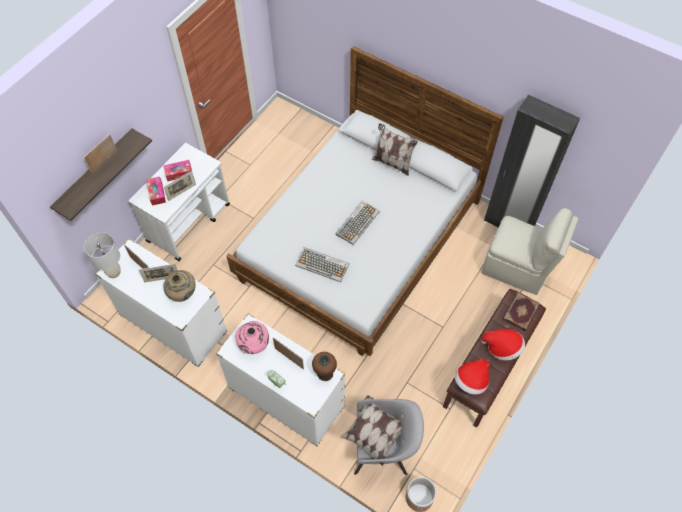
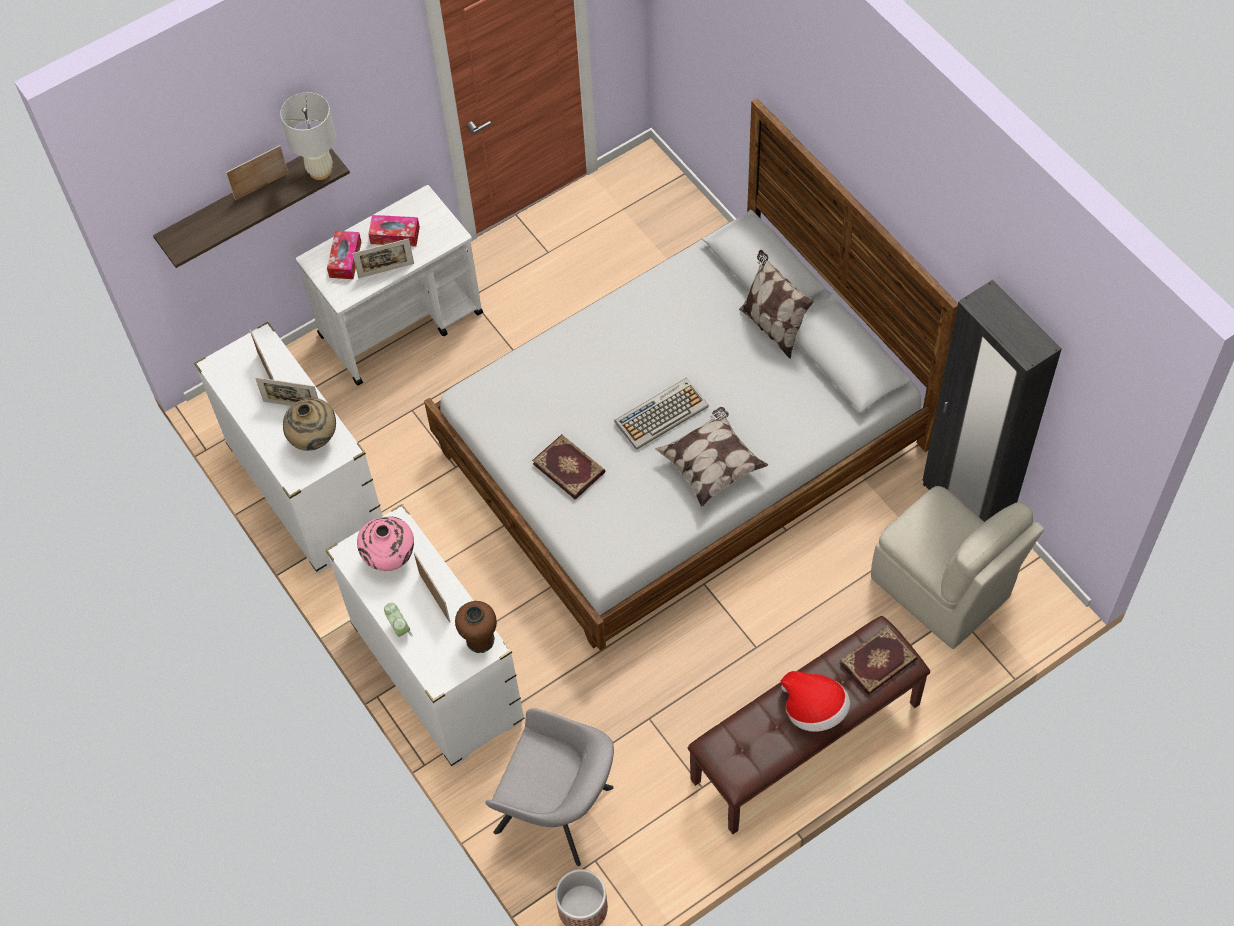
camera: 25 degrees right, 0 degrees up
white table lamp [84,232,121,278] -> white table lamp moved to [280,92,336,180]
keyboard [295,247,349,282] -> book [532,434,606,500]
pillow [340,395,402,466] -> pillow moved to [655,407,768,507]
hat [455,359,490,395] -> none

